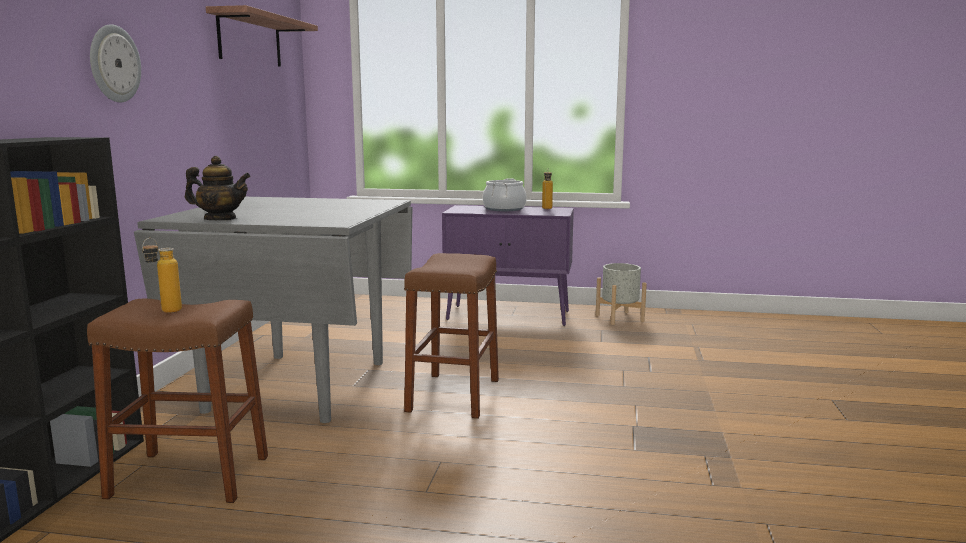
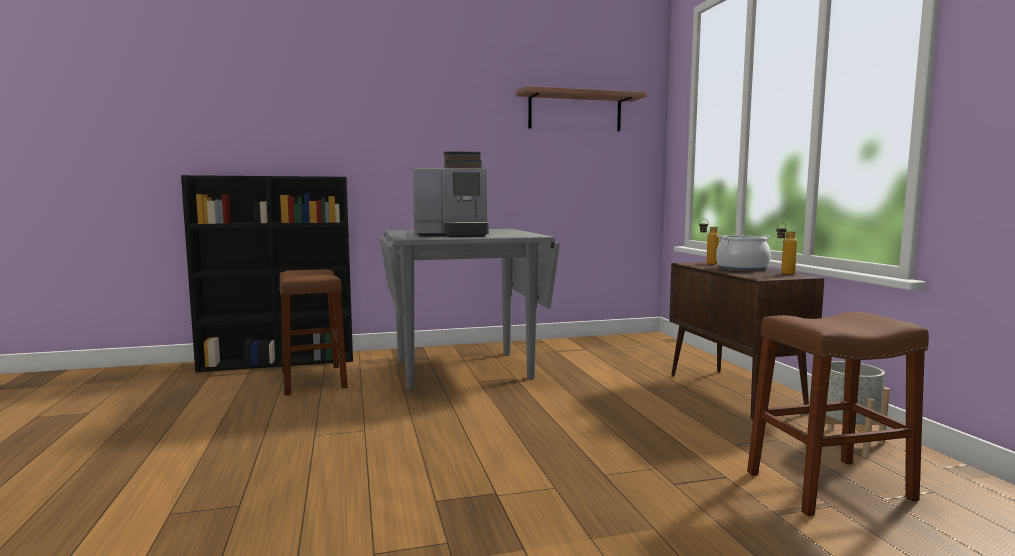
camera: 65 degrees right, 5 degrees down
wall clock [90,24,141,102] -> none
bottle [142,238,182,313] -> bottle moved to [699,219,719,264]
teapot [185,156,251,220] -> none
brown stool [404,253,499,419] -> brown stool moved to [747,312,929,516]
purple cabinet [442,205,574,326] -> brown cabinet [669,262,825,420]
none -> coffee machine [413,151,489,237]

